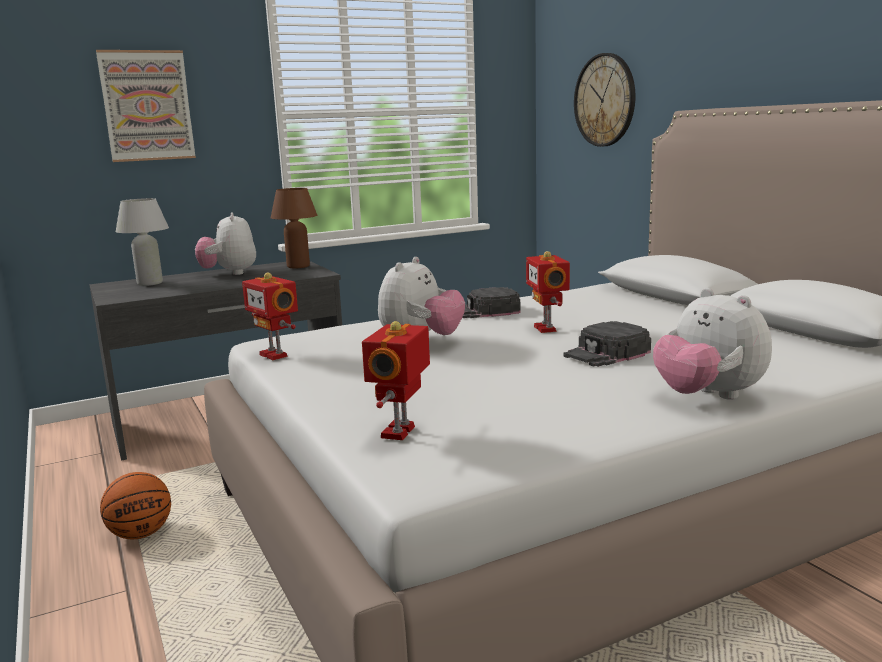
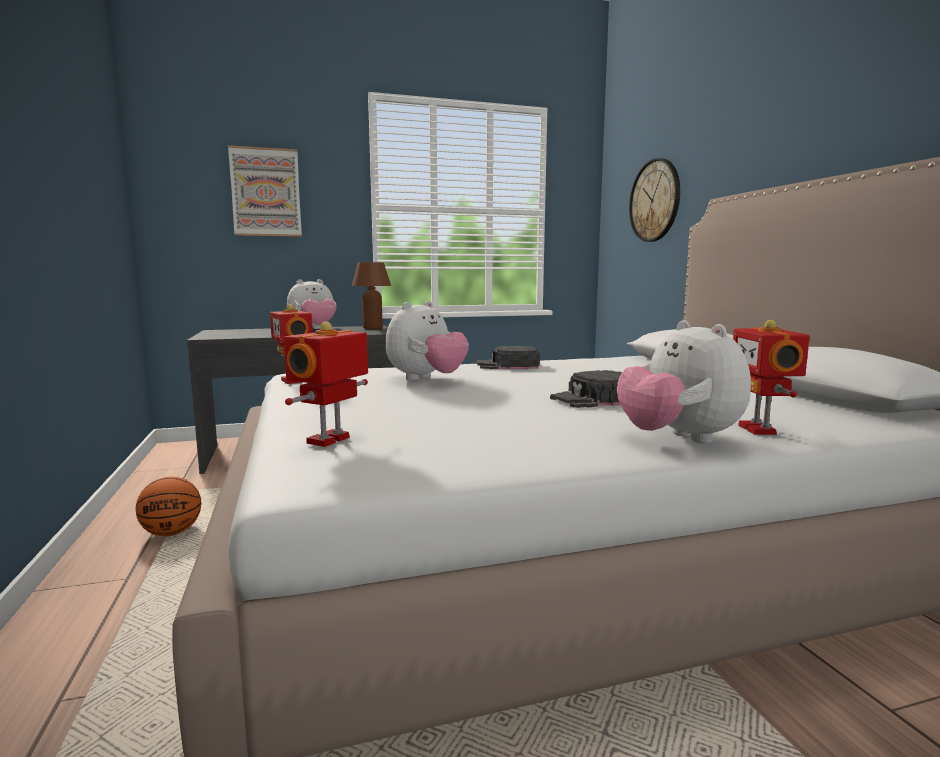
camera: 10 degrees right, 5 degrees down
white table lamp [116,198,169,286] -> none
plush toy [195,212,256,275] -> plush toy turned 120 degrees counterclockwise [287,279,336,329]
toy robot [526,251,570,333] -> toy robot moved to [733,320,810,435]

